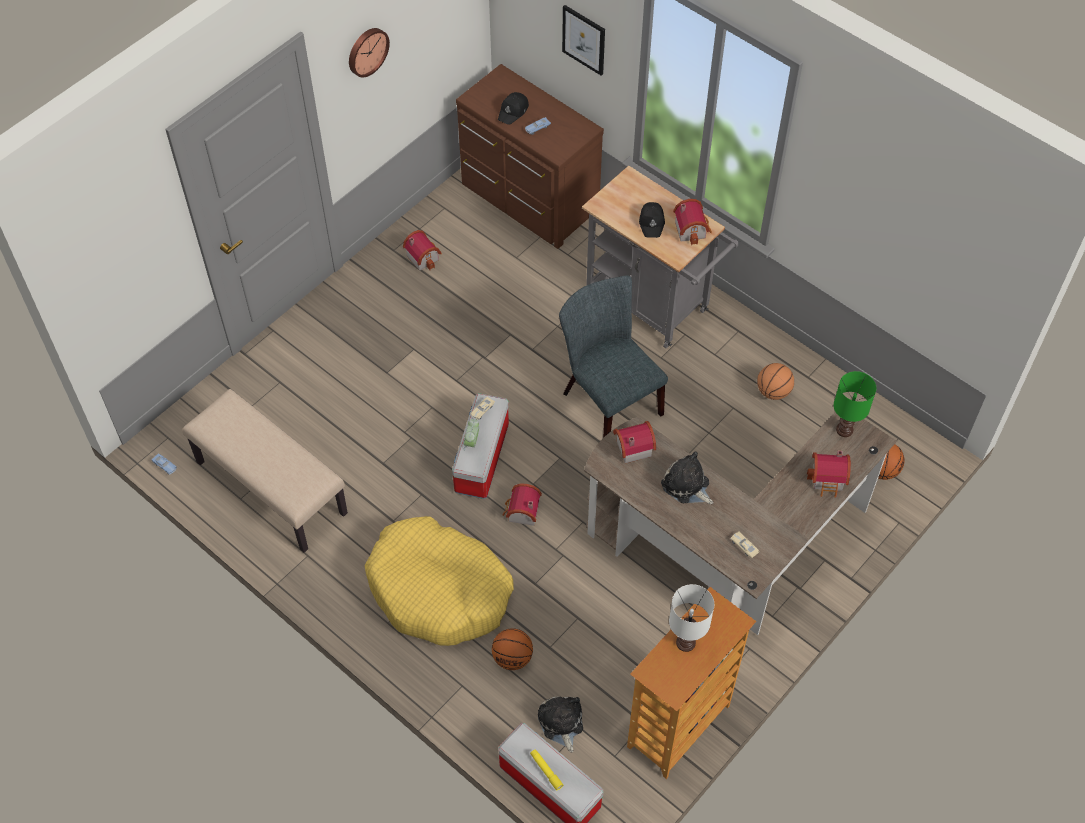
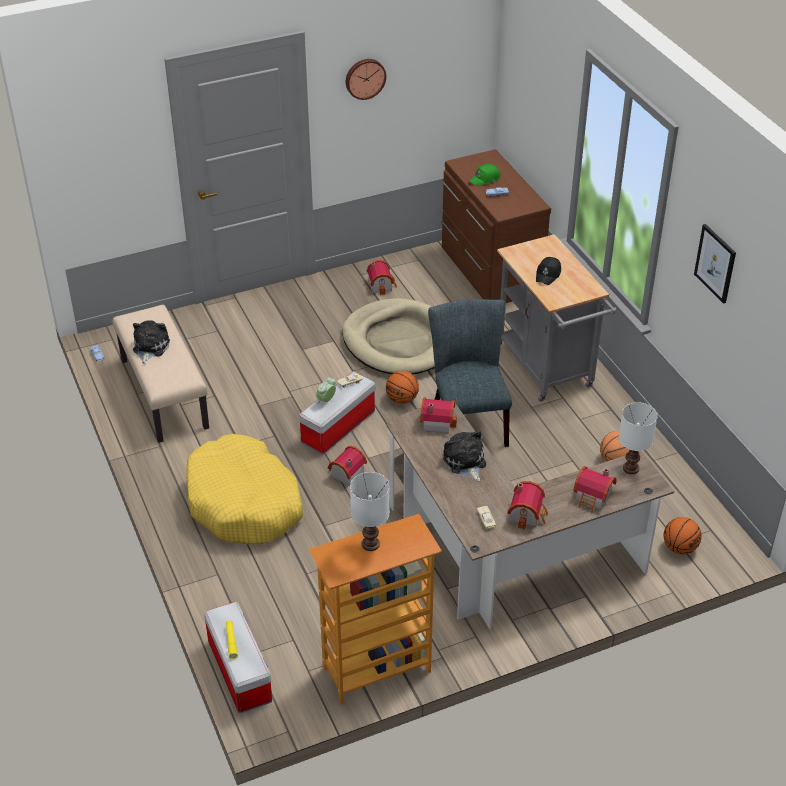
camera: 25 degrees right, 15 degrees down
basketball [492,628,533,670] -> basketball moved to [386,371,419,404]
black cap [498,92,529,125] -> green cap [469,164,500,186]
plush toy [538,696,583,752] -> plush toy moved to [133,320,170,364]
picture [562,5,605,76] -> picture moved to [694,224,736,304]
toy house [673,199,712,245] -> toy house moved to [507,481,548,530]
green table lamp [834,371,876,437] -> white table lamp [619,402,658,474]
none -> beige dog bed [342,298,435,374]

